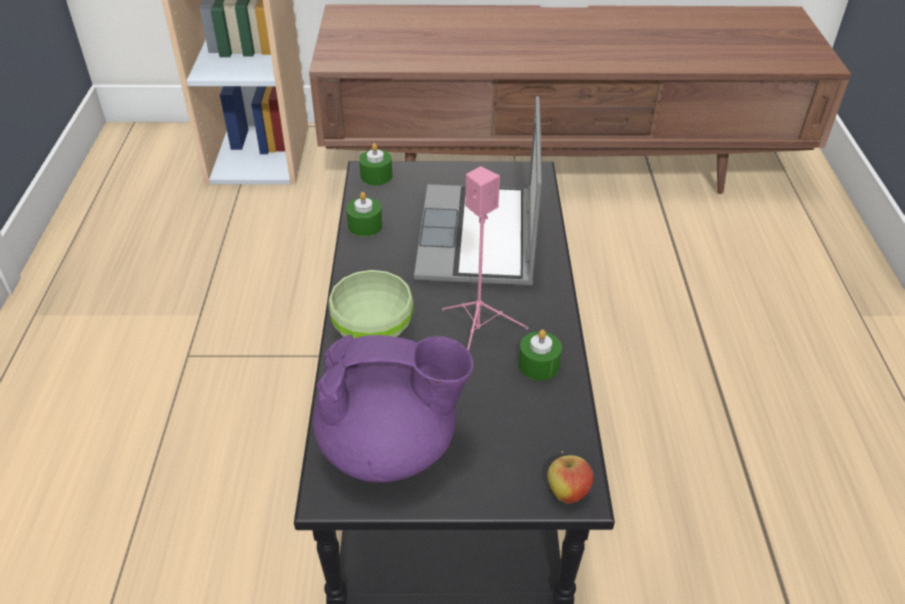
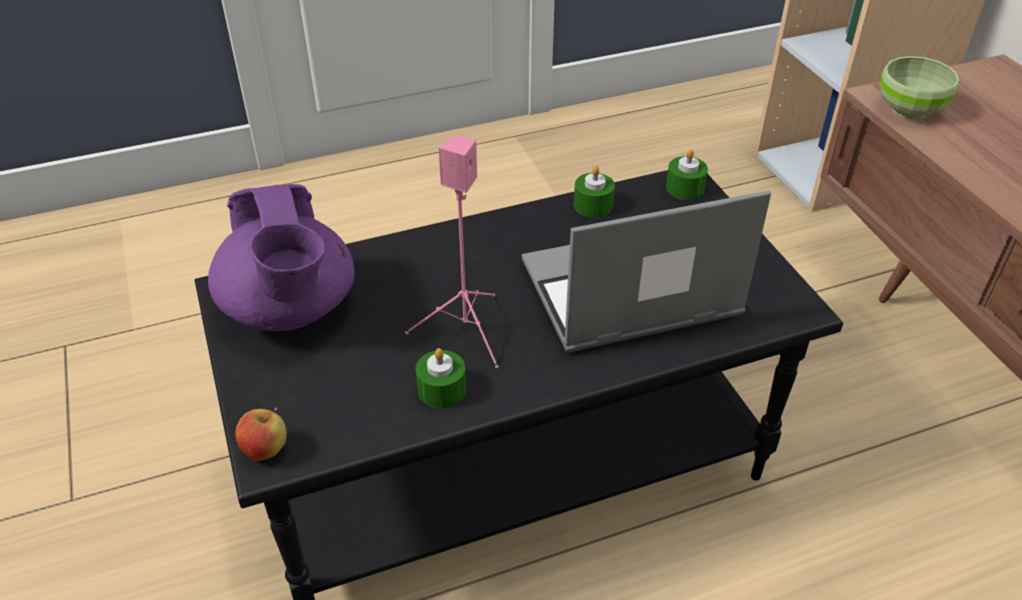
camera: 70 degrees right, 0 degrees up
green bowl [328,270,413,338] -> green bowl moved to [880,56,959,119]

